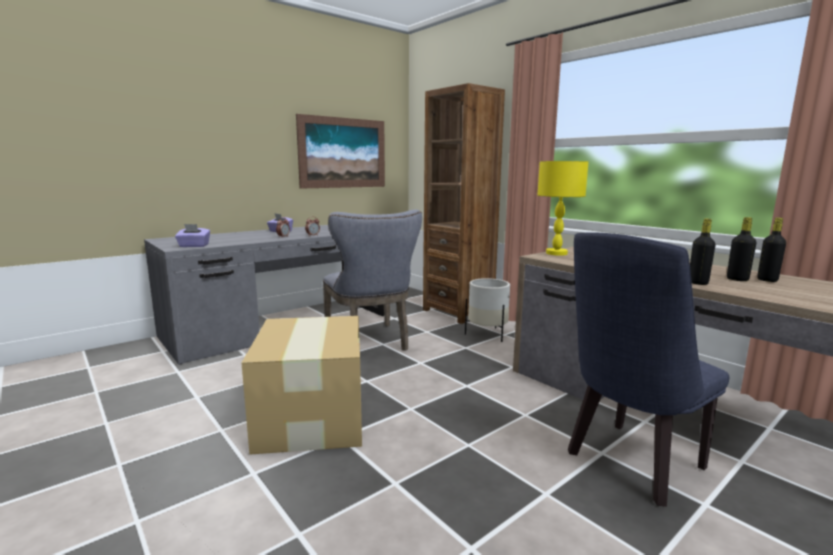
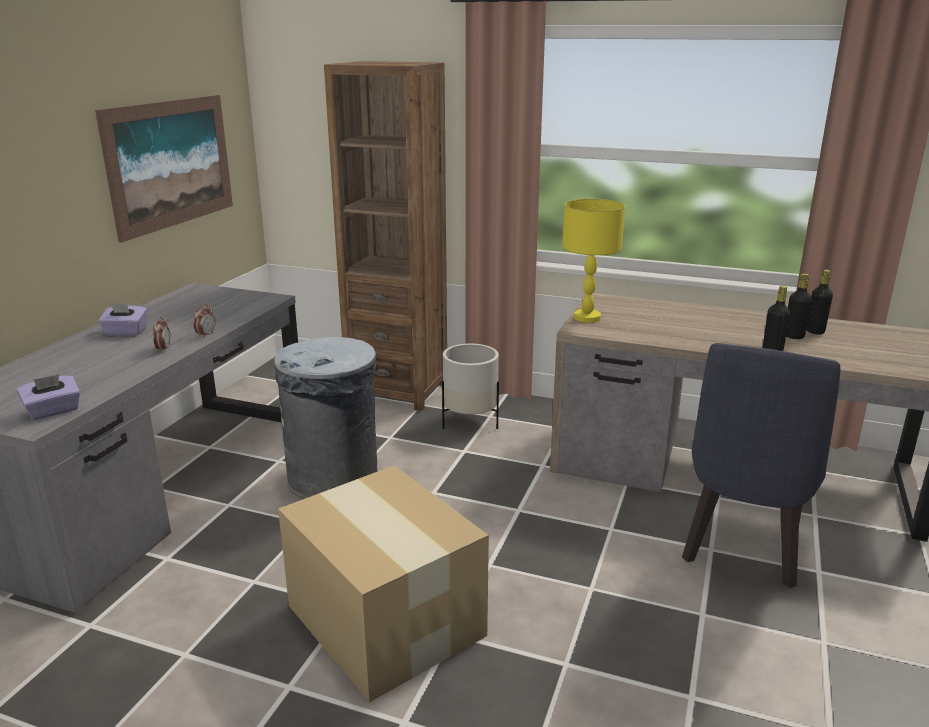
camera: 30 degrees left, 10 degrees up
grey chair [323,209,422,351] -> grey trash can [274,337,378,499]

